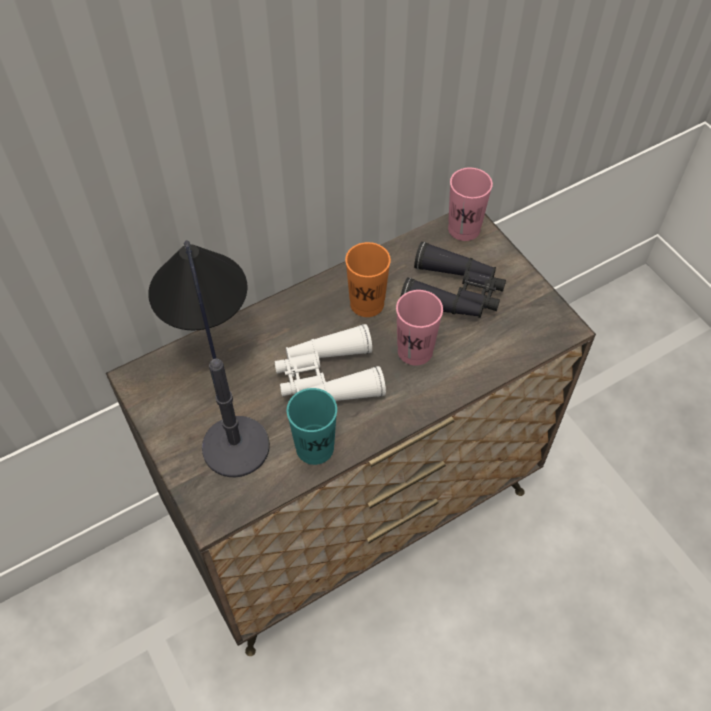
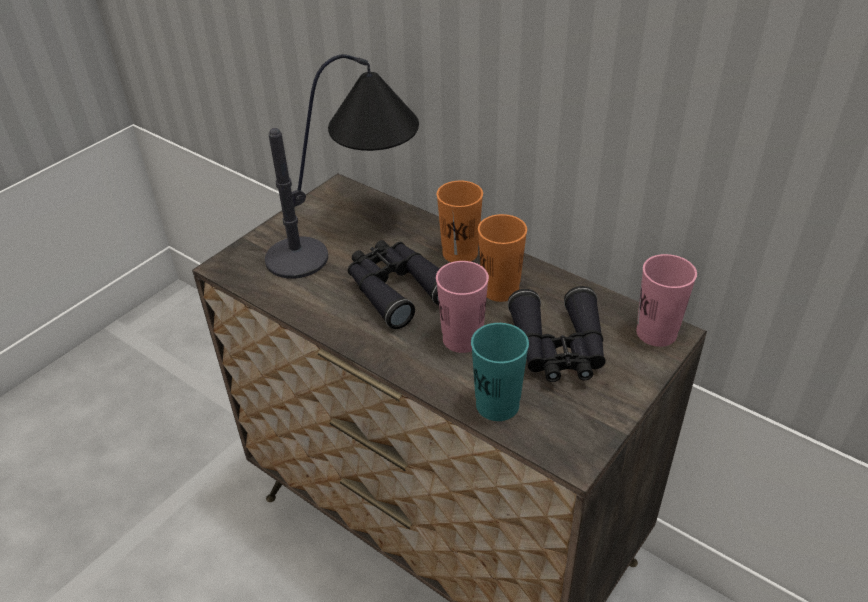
camera: 70 degrees right, 15 degrees down
white binoculars [274,324,386,401] -> black binoculars [348,240,440,329]
turquoise cup [287,388,337,465] -> turquoise cup moved to [471,323,529,421]
none -> orange cup [437,181,483,262]

